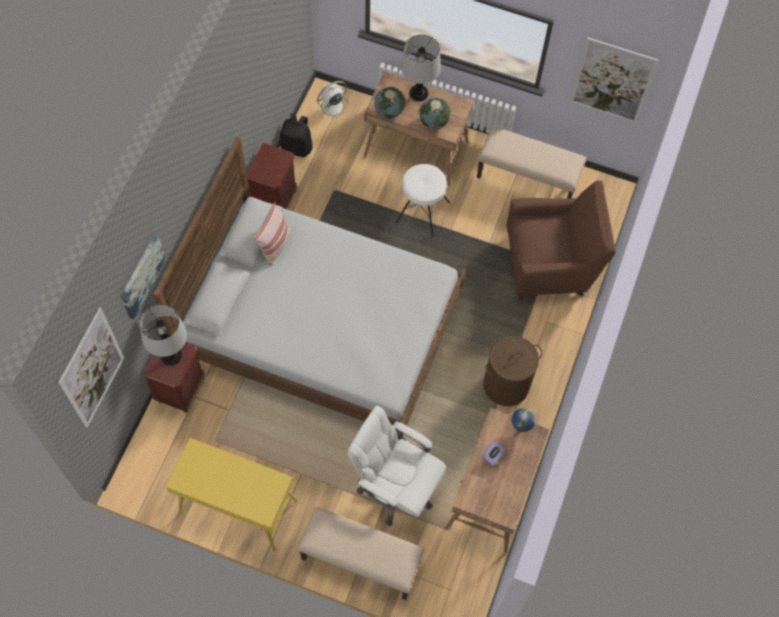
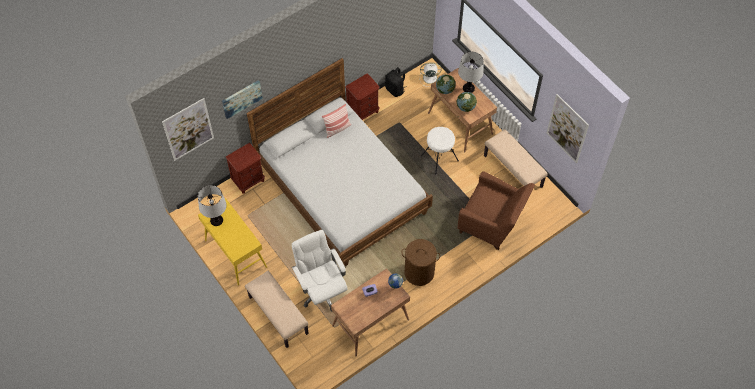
camera: 35 degrees right, 5 degrees down
table lamp [139,304,187,365] -> table lamp moved to [198,185,226,226]

